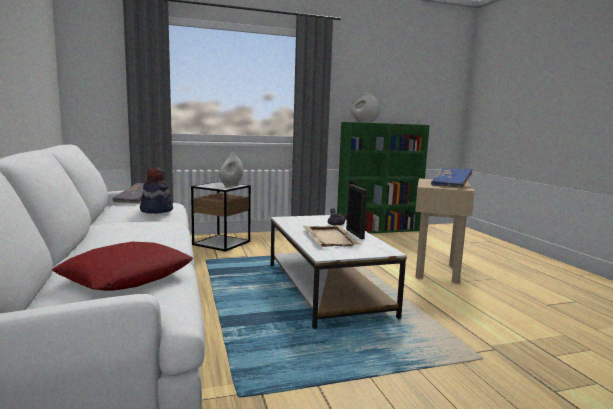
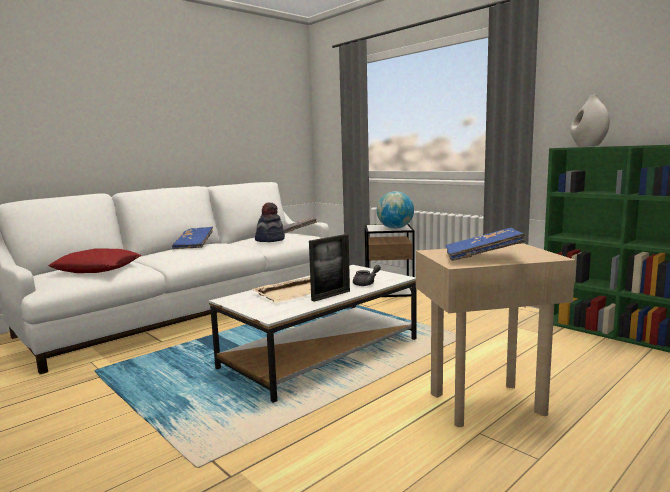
camera: 65 degrees right, 0 degrees up
white vase [219,152,243,186] -> globe [377,191,414,229]
none -> blue book [172,227,213,250]

